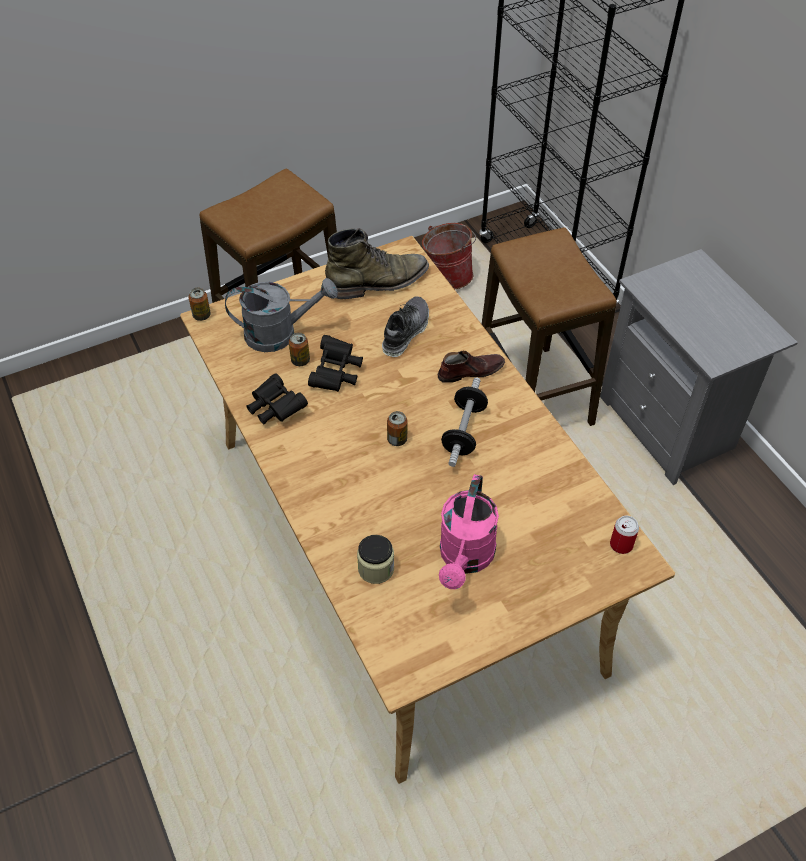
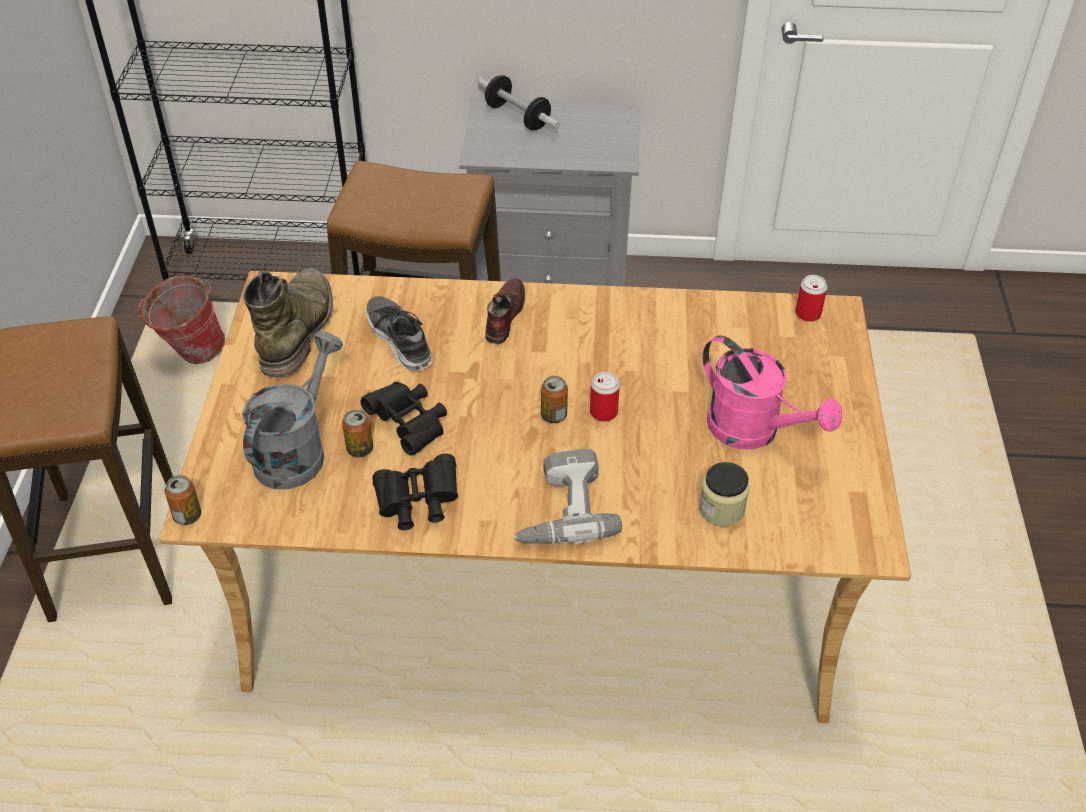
camera: 60 degrees left, 5 degrees down
dumbbell [441,377,488,467] -> dumbbell moved to [477,75,560,130]
none -> power drill [513,449,622,544]
none -> can [590,372,620,422]

